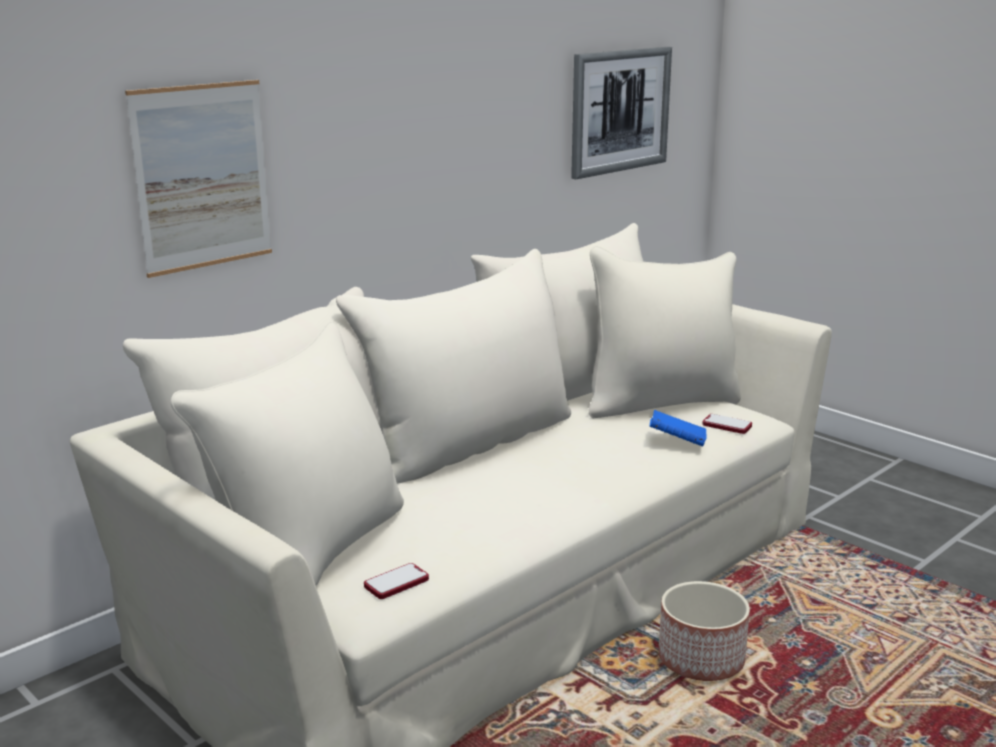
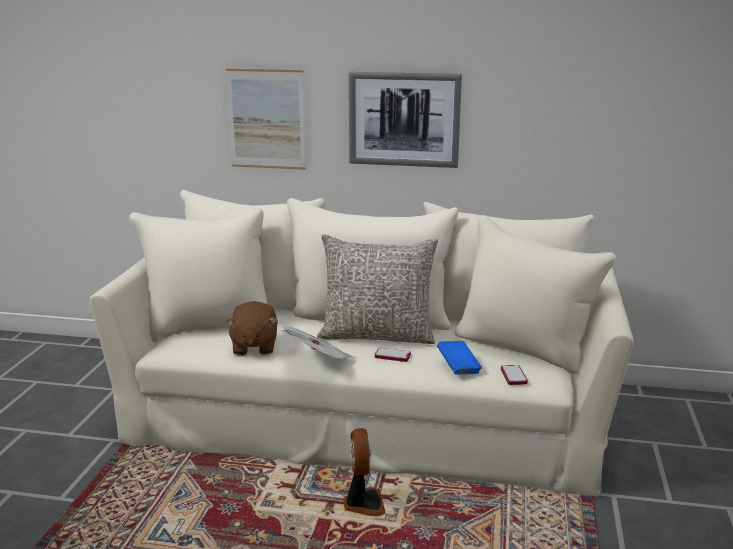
camera: 55 degrees right, 0 degrees up
phone [364,563,429,599] -> phone moved to [375,348,411,362]
picture [571,47,672,179] -> picture moved to [349,72,462,168]
planter [658,581,750,681] -> fan [343,428,385,516]
none -> brown plush toy [225,301,278,355]
none -> newspaper [281,327,357,360]
none -> grey pillow [317,234,438,344]

